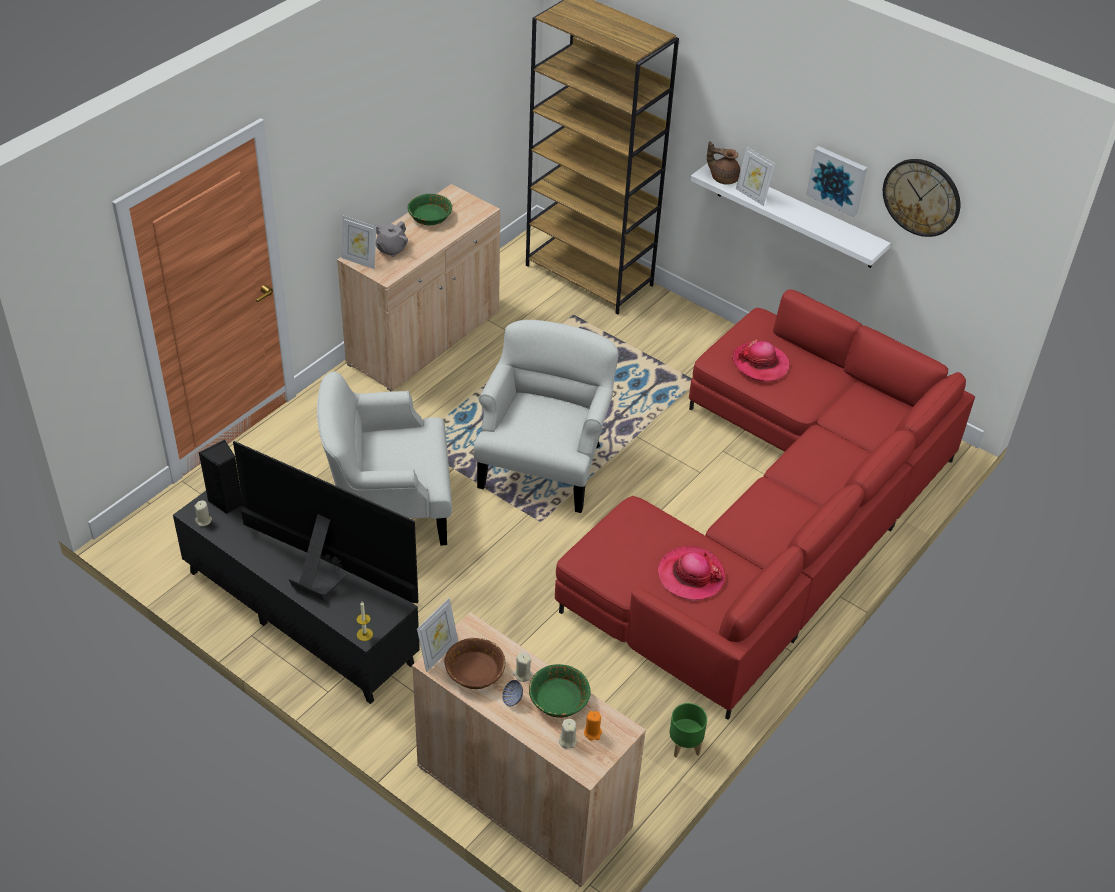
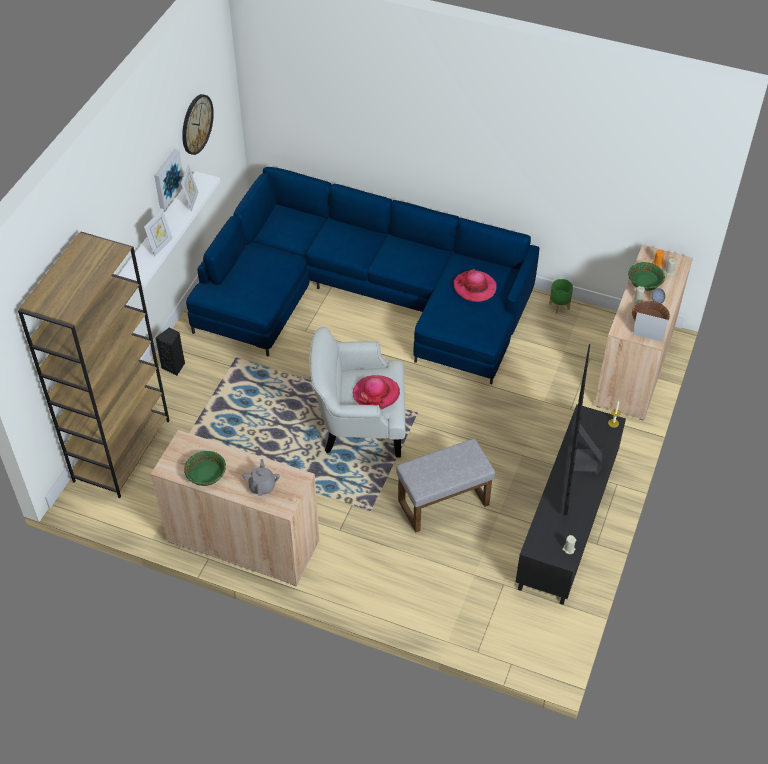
camera: 105 degrees left, 5 degrees up
black speaker [199,439,243,514] -> black speaker moved to [156,328,185,376]
white armchair [317,372,452,546] -> grey ottoman [396,439,495,533]
picture frame [341,216,376,269] -> picture frame moved to [181,164,198,212]
grey teapot [374,221,408,257] -> grey teapot turned 105 degrees counterclockwise [243,459,280,496]
red sofa [555,289,975,720] -> blue sofa [186,167,539,384]
brown teapot [707,141,740,185] -> none
hat [731,340,790,381] -> hat moved to [352,375,400,410]

